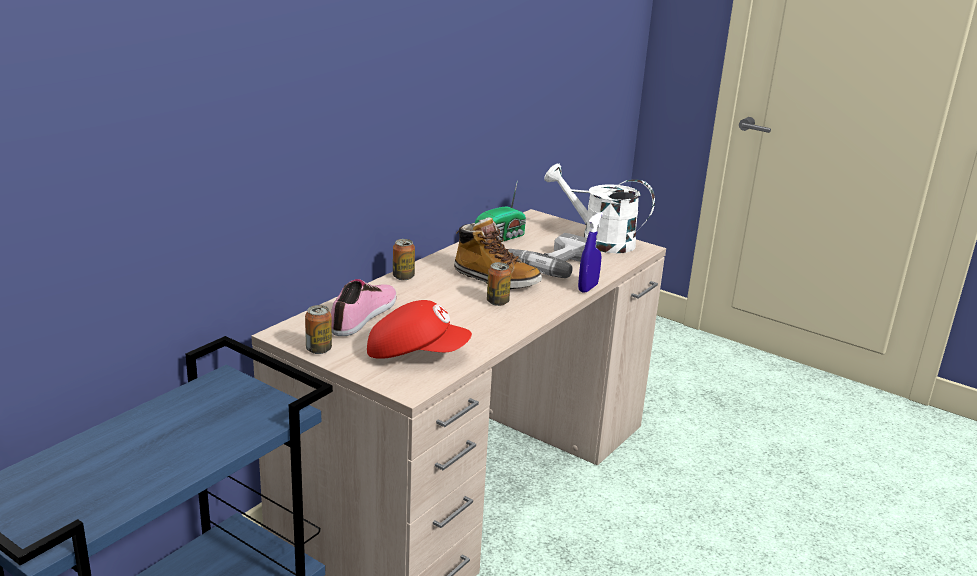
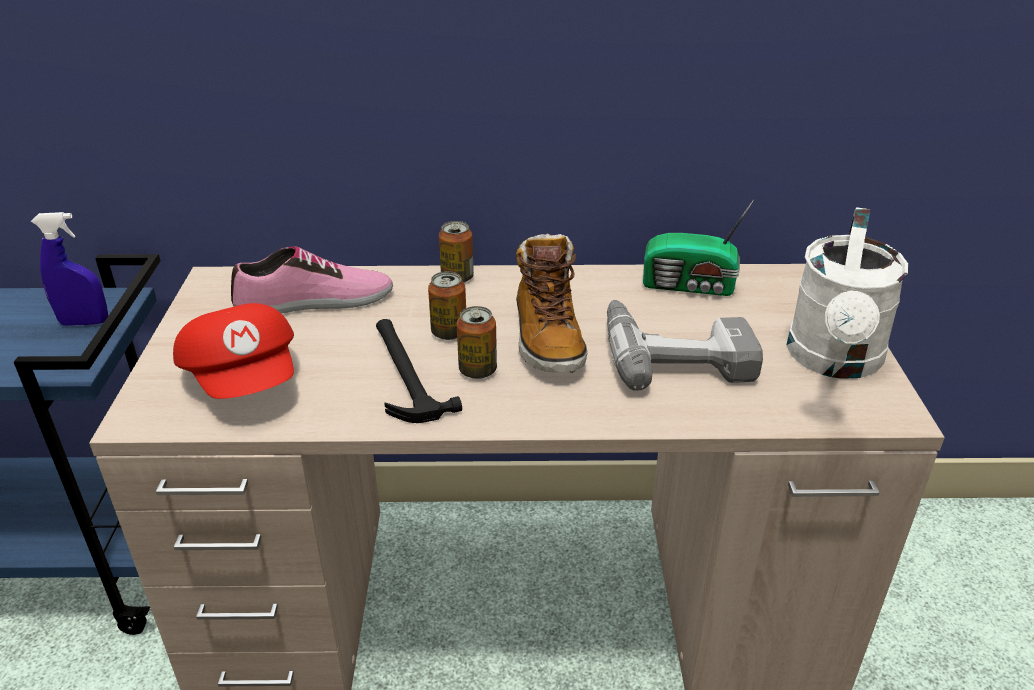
camera: 55 degrees right, 10 degrees up
can [305,305,332,354] -> can moved to [428,271,466,340]
white watering can [544,164,655,253] -> white watering can turned 150 degrees counterclockwise [786,207,908,379]
blue spray bottle [578,212,603,293] -> blue spray bottle moved to [31,212,108,326]
none -> hammer [376,319,462,423]

